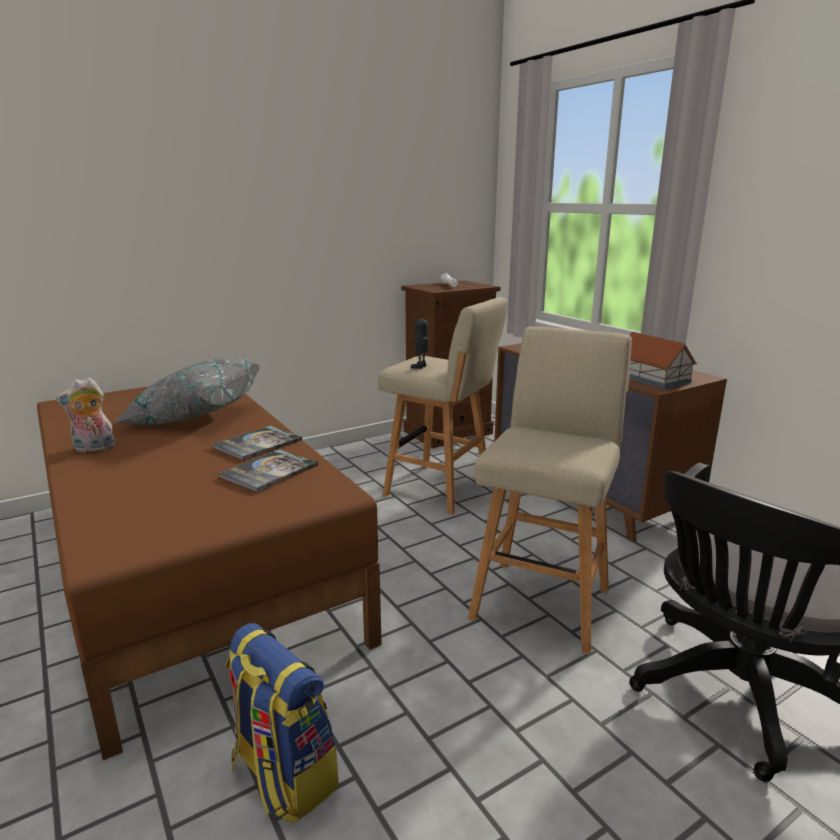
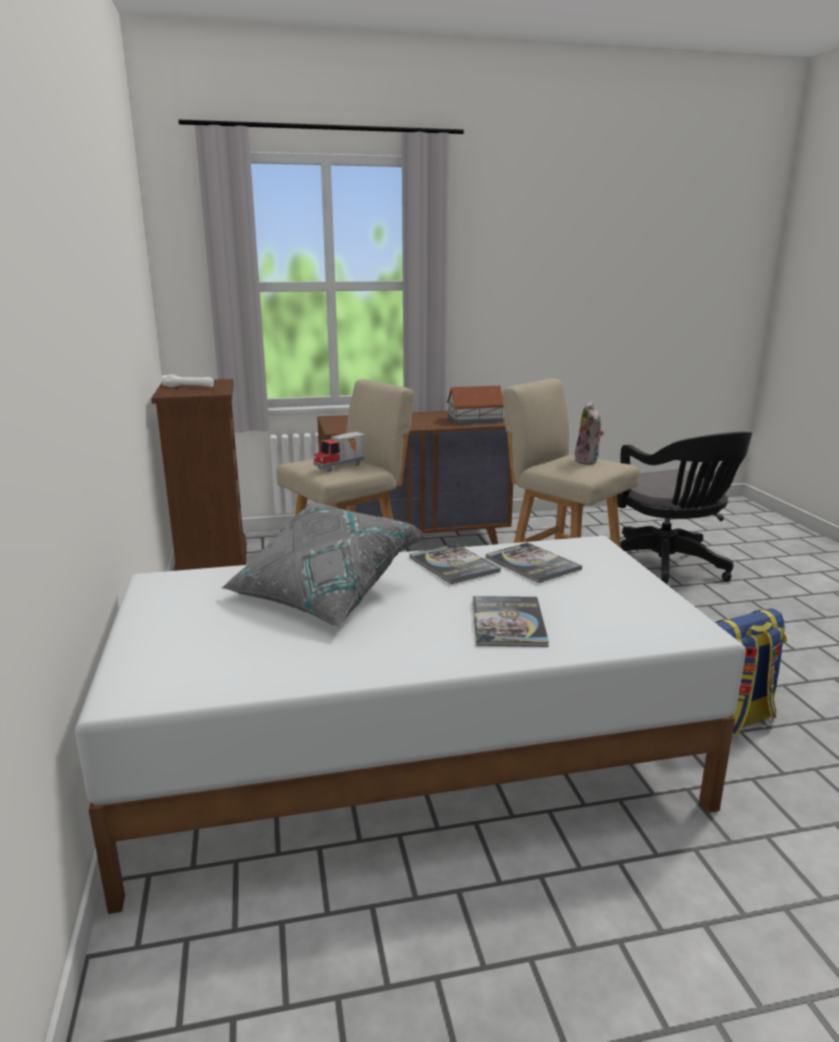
camera: 70 degrees left, 0 degrees up
brown bed [37,386,382,760] -> white bed [75,536,746,914]
plush toy [56,378,117,453] -> plush toy moved to [574,401,604,465]
toy robot [411,311,429,369] -> toy truck [313,432,365,472]
none -> book [473,596,549,647]

